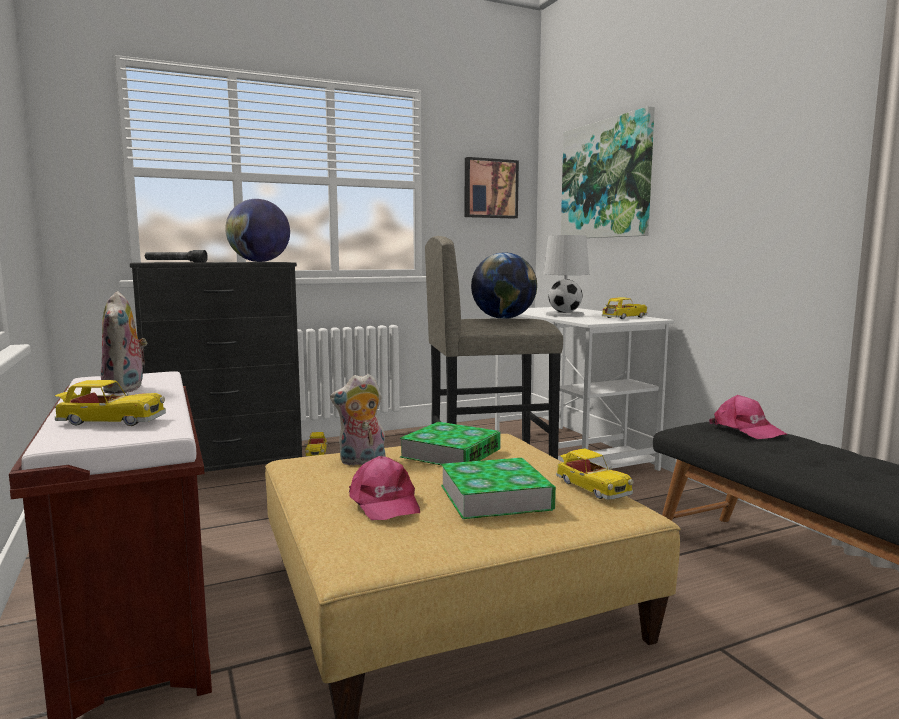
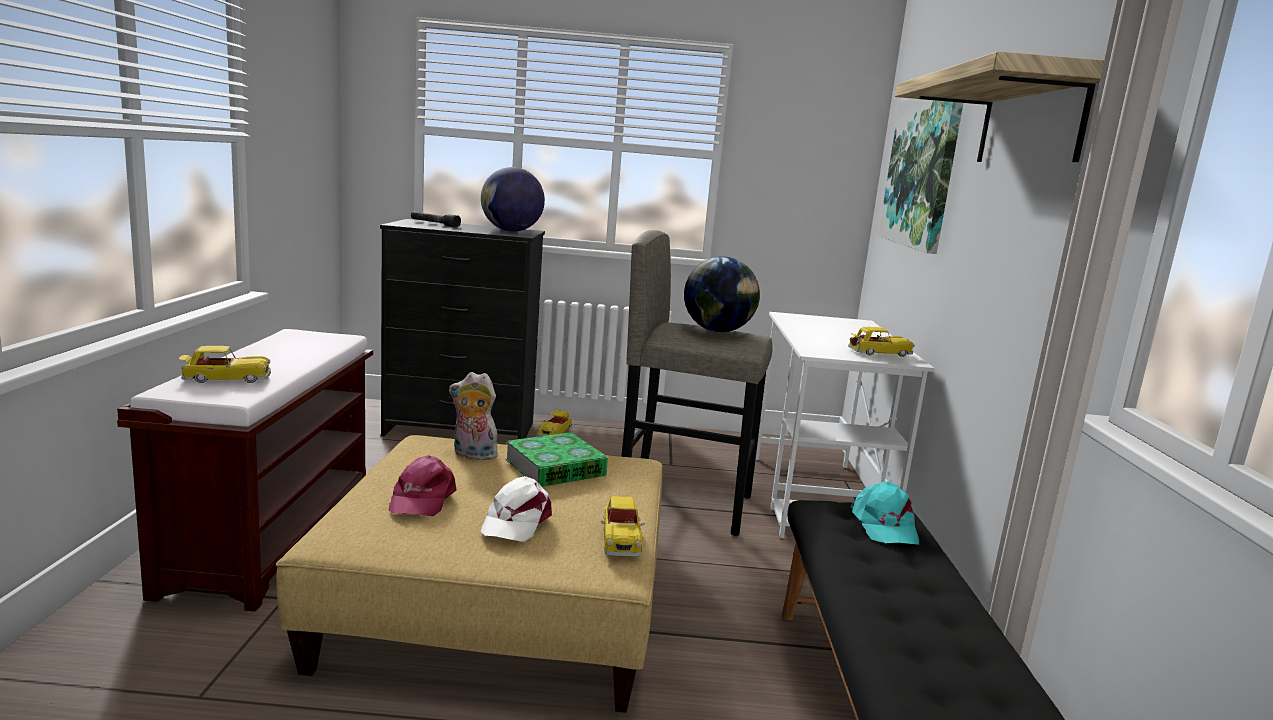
camera: 25 degrees right, 5 degrees up
toy car [55,380,166,426] -> toy car turned 45 degrees counterclockwise [179,346,271,383]
plush toy [101,291,147,394] -> none
book [441,458,556,519] -> white cap [481,476,552,542]
picture [465,157,519,219] -> none
white table lamp [543,235,589,317] -> none
pink cap [709,395,787,439] -> turquoise cap [851,481,919,545]
none -> shelf [895,52,1104,162]

